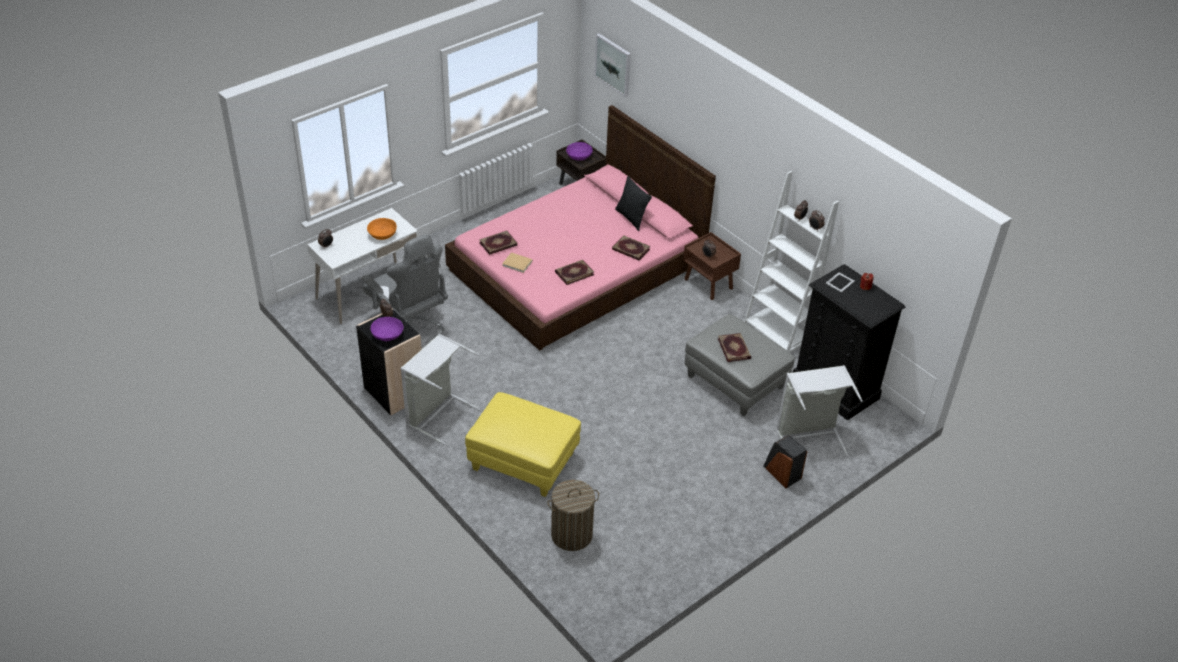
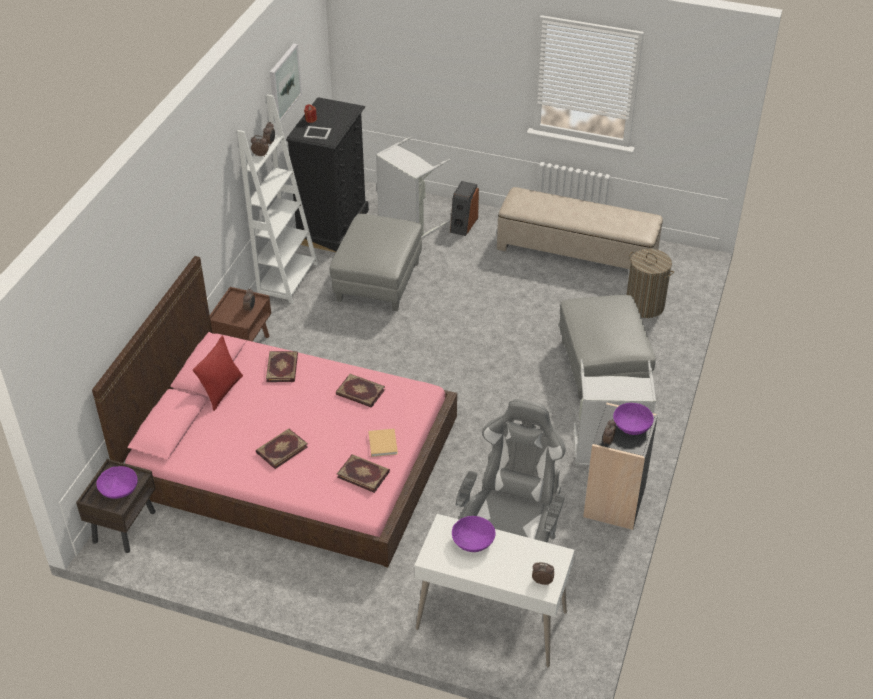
camera: 120 degrees left, 0 degrees up
orange bowl [367,218,397,240] -> purple bowl [452,516,495,552]
yellow ottoman [465,392,581,497] -> grey ottoman [559,295,656,399]
picture [594,33,631,97] -> picture moved to [270,44,302,123]
black pillow [615,176,652,231] -> red pillow [193,335,243,411]
book [718,333,751,362] -> book moved to [256,429,308,469]
none -> beige bench [497,187,663,269]

